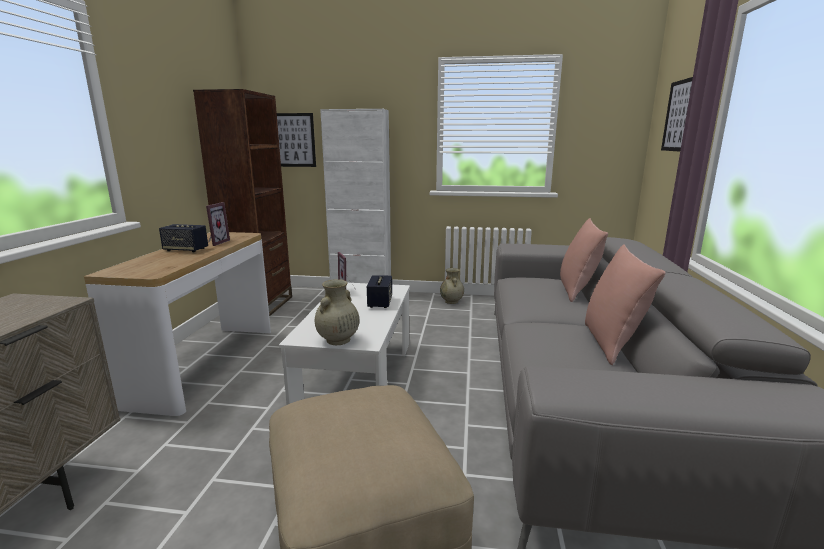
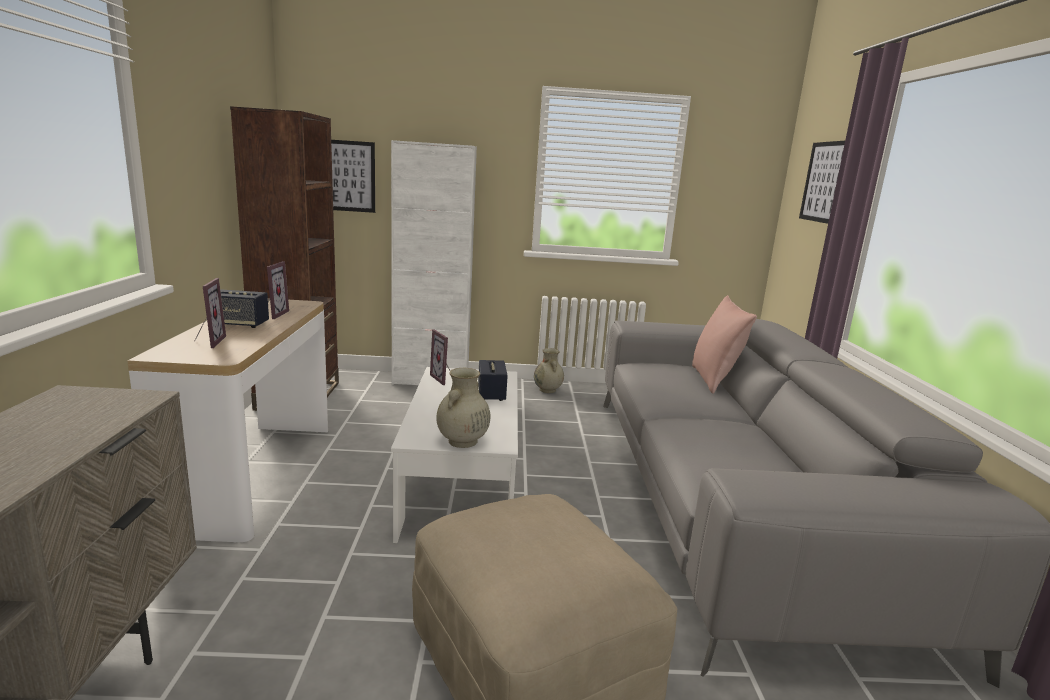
camera: 10 degrees left, 0 degrees up
pink pillow [585,244,666,365] -> none
none -> picture frame [194,278,226,348]

